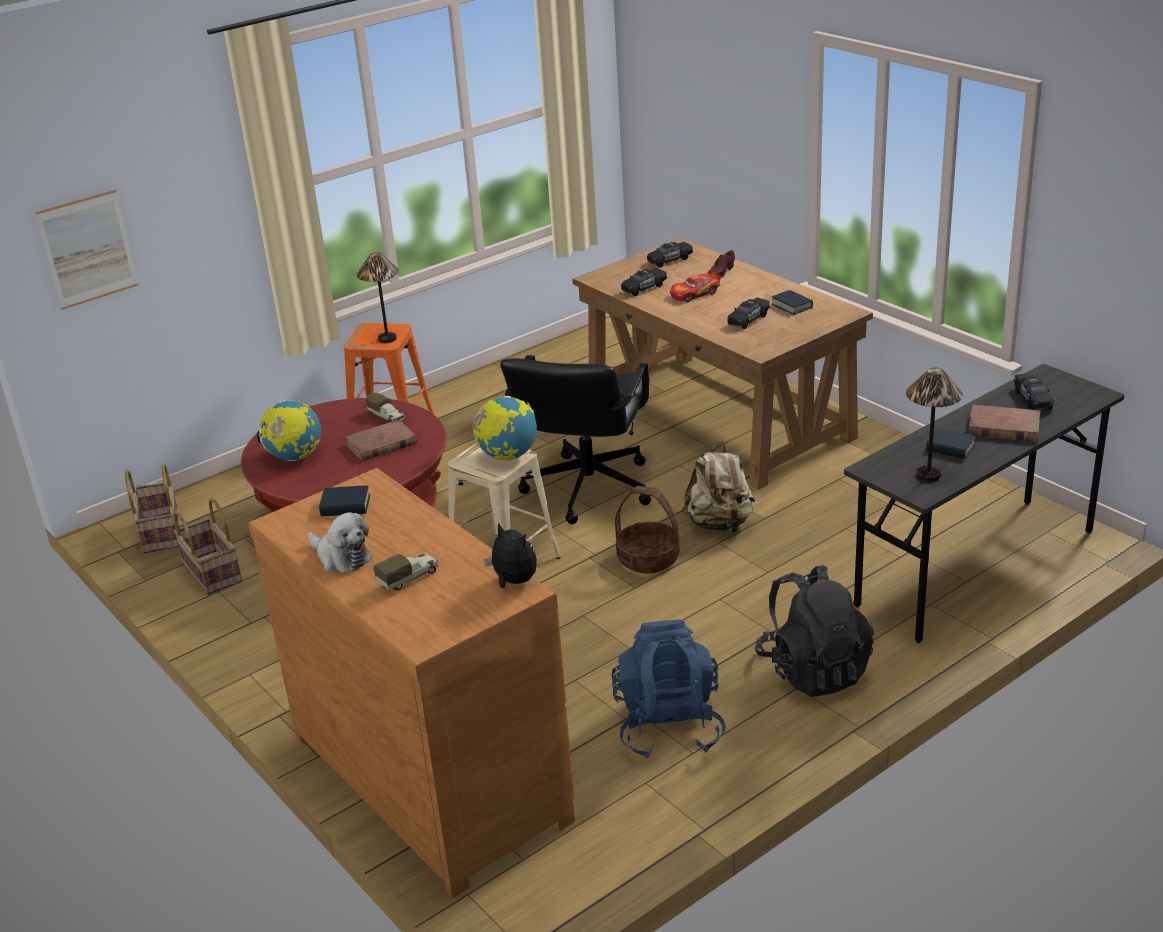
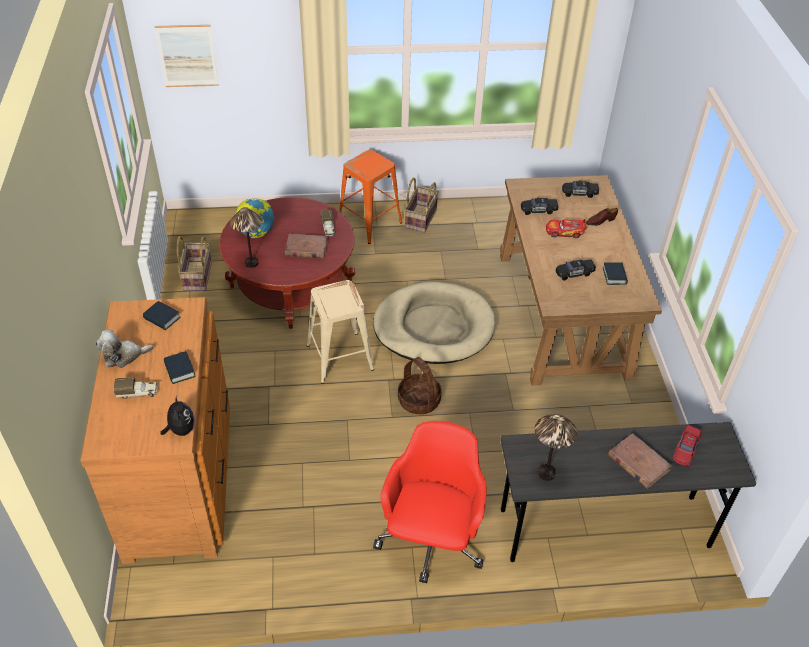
camera: 30 degrees right, 15 degrees up
basket [125,463,179,553] -> basket moved to [404,178,439,233]
plush toy [308,512,372,573] -> plush toy turned 90 degrees clockwise [96,330,153,368]
table lamp [356,252,399,343] -> table lamp moved to [230,207,262,268]
globe [472,396,537,461] -> none
black office chair [500,355,651,524] -> beige dog bed [373,282,496,364]
blue backpack [611,619,726,758] -> none
beige backpack [682,441,755,533] -> none
black backpack [755,565,874,697] -> red office chair [373,421,487,583]
book [926,428,976,459] -> book moved to [164,351,196,384]
black toy car [1014,373,1054,410] -> red toy car [672,425,701,466]

